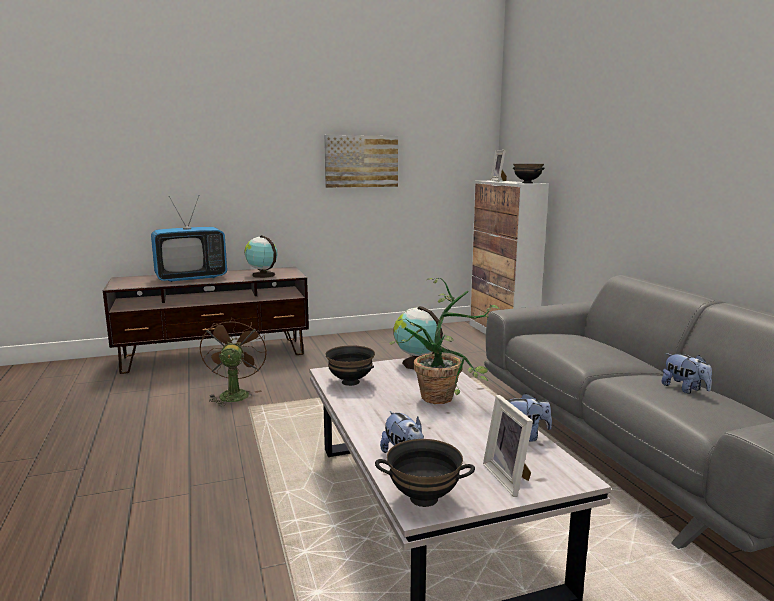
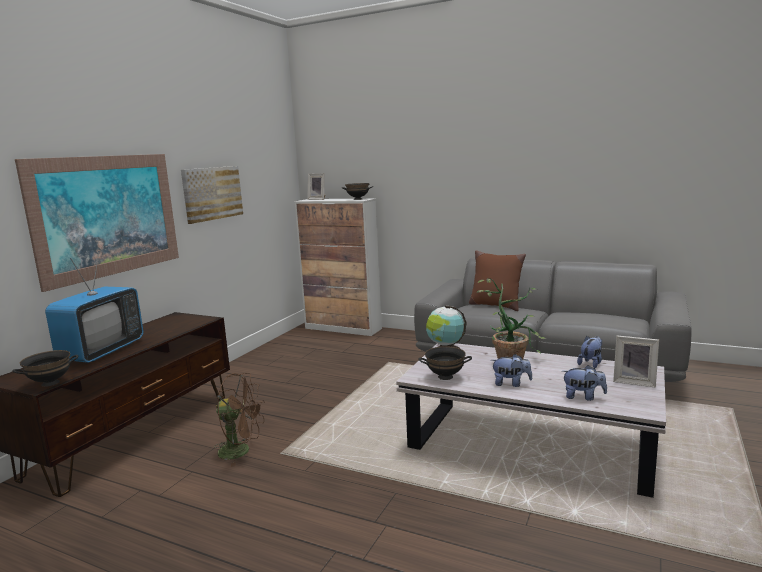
camera: 45 degrees left, 0 degrees up
brown fan [200,317,267,406] -> brown fan turned 150 degrees clockwise [214,373,265,467]
globe [244,235,278,278] -> none
black bowl [375,439,475,507] -> black bowl moved to [12,350,79,387]
plush toy [661,353,712,394] -> plush toy moved to [491,354,532,387]
none -> picture [15,154,179,292]
none -> brown pillow [469,250,526,311]

